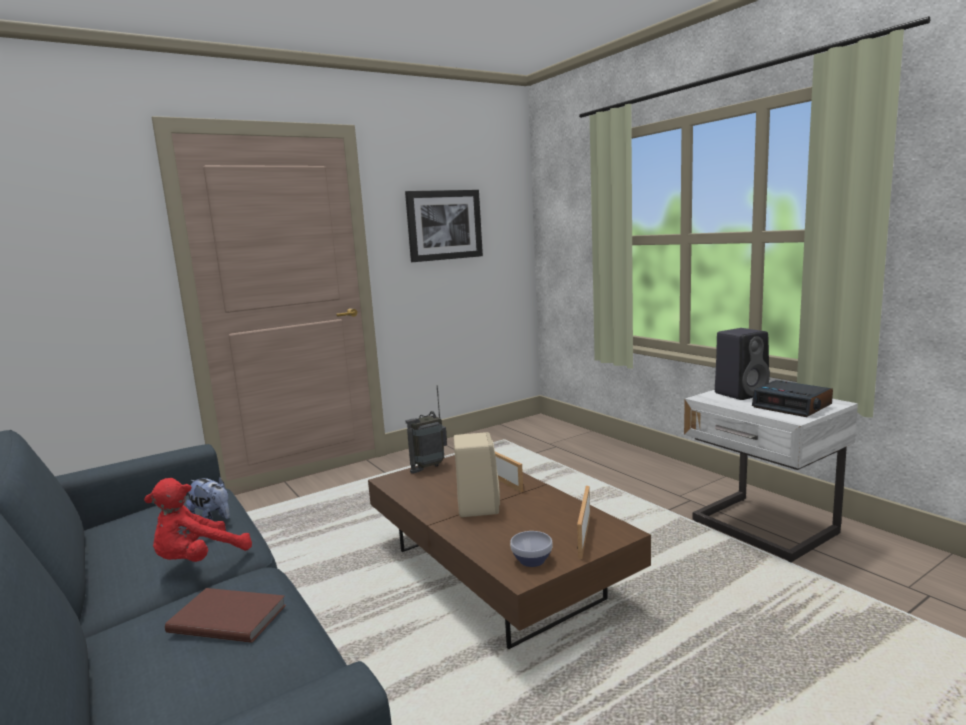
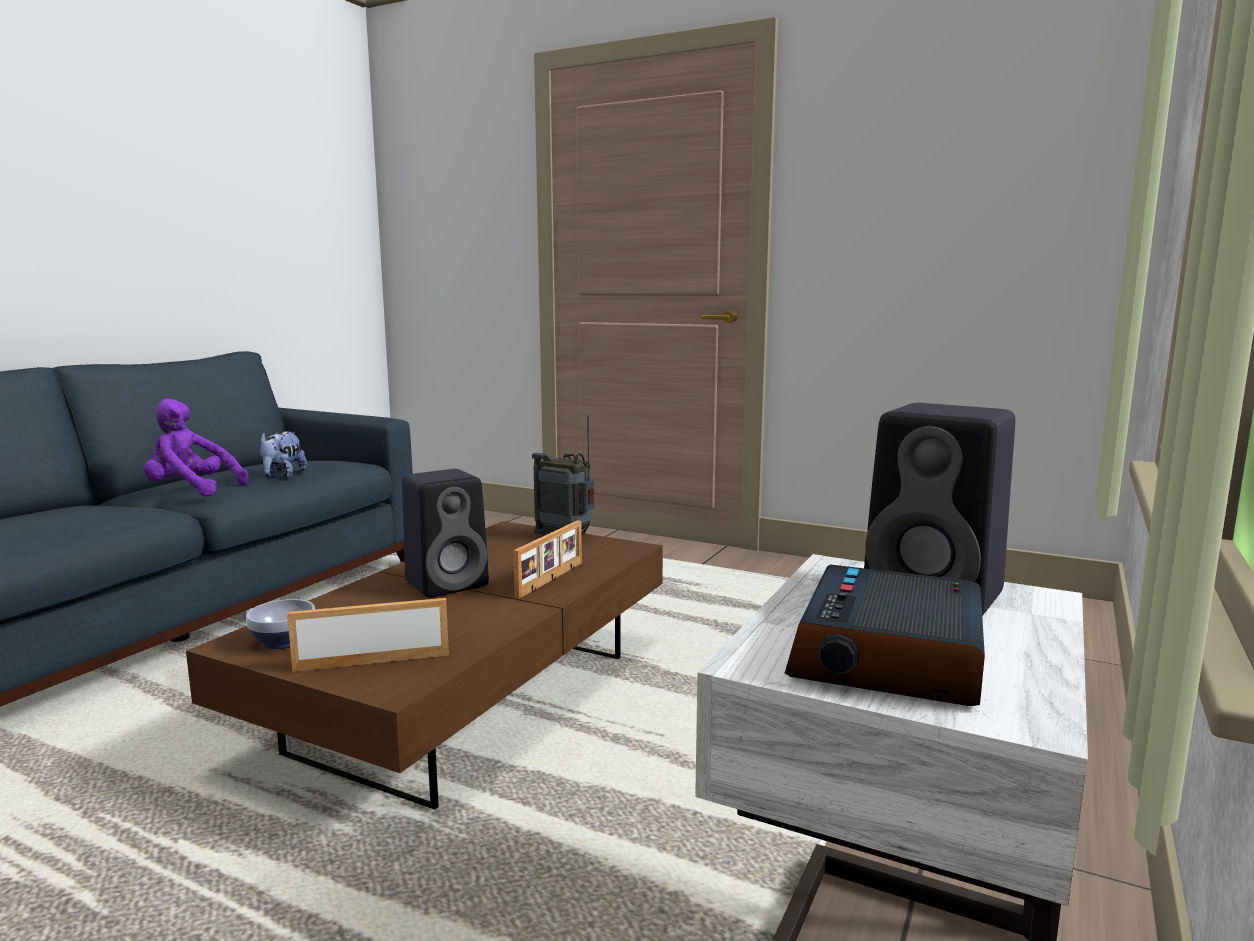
camera: 60 degrees right, 0 degrees up
red plush toy [144,478,252,562] -> purple plush toy [144,398,248,496]
brown book [165,588,286,643] -> none
picture [405,190,483,262] -> none
beige speaker [453,432,500,517] -> black speaker [402,469,489,598]

